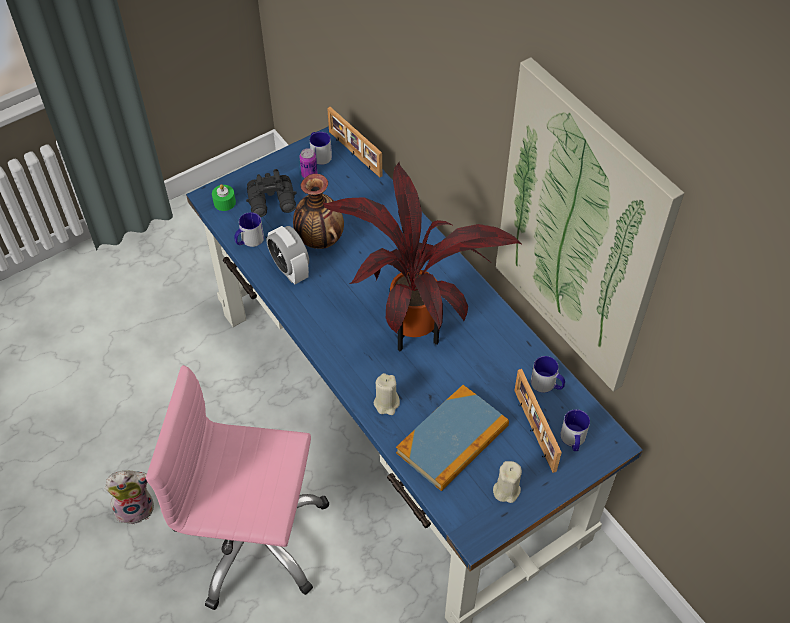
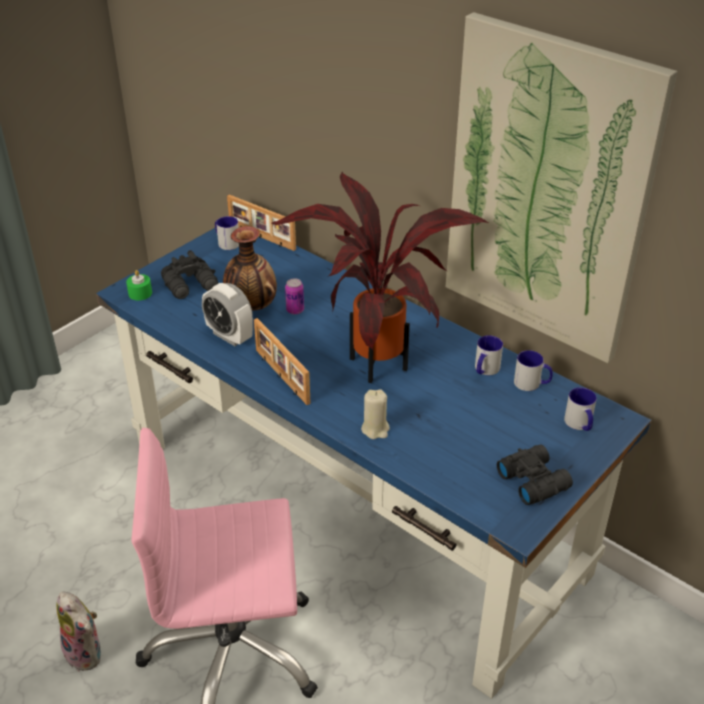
camera: 15 degrees left, 15 degrees down
plush toy [105,471,154,526] -> plush toy turned 75 degrees clockwise [56,591,101,672]
mug [234,212,264,247] -> mug moved to [475,335,503,375]
can [300,148,317,178] -> can moved to [285,278,304,314]
book [396,385,509,491] -> none
beige candle [493,461,522,503] -> black binoculars [497,445,573,505]
picture frame [514,369,562,473] -> picture frame moved to [254,318,311,405]

